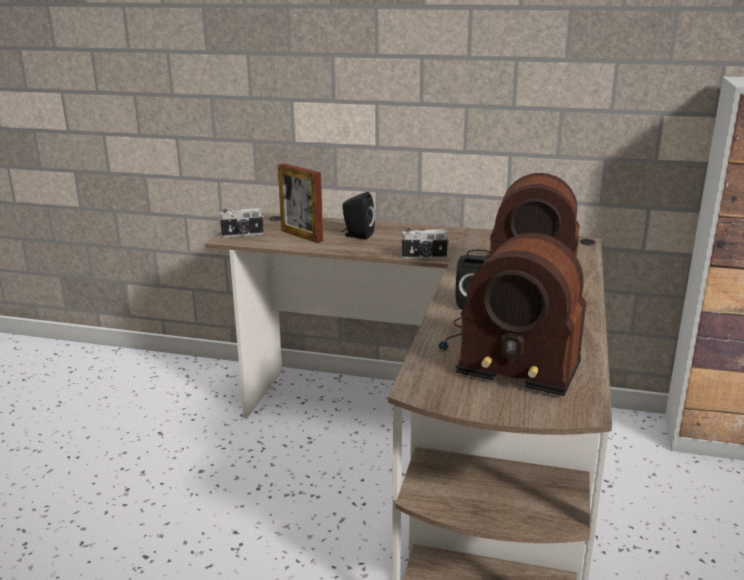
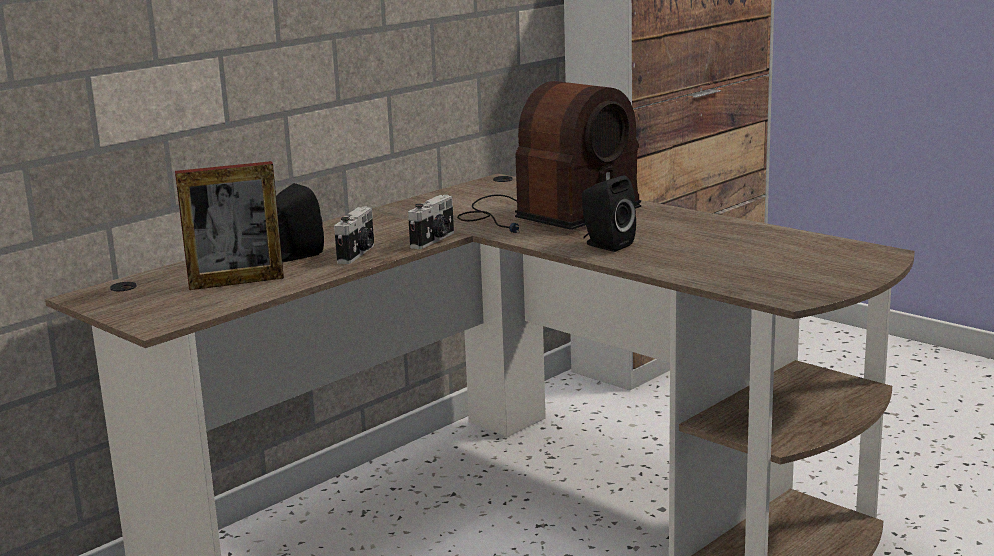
camera: 60 degrees left, 5 degrees down
camera [219,208,264,237] -> camera moved to [334,207,374,264]
radio [439,233,586,396] -> none

